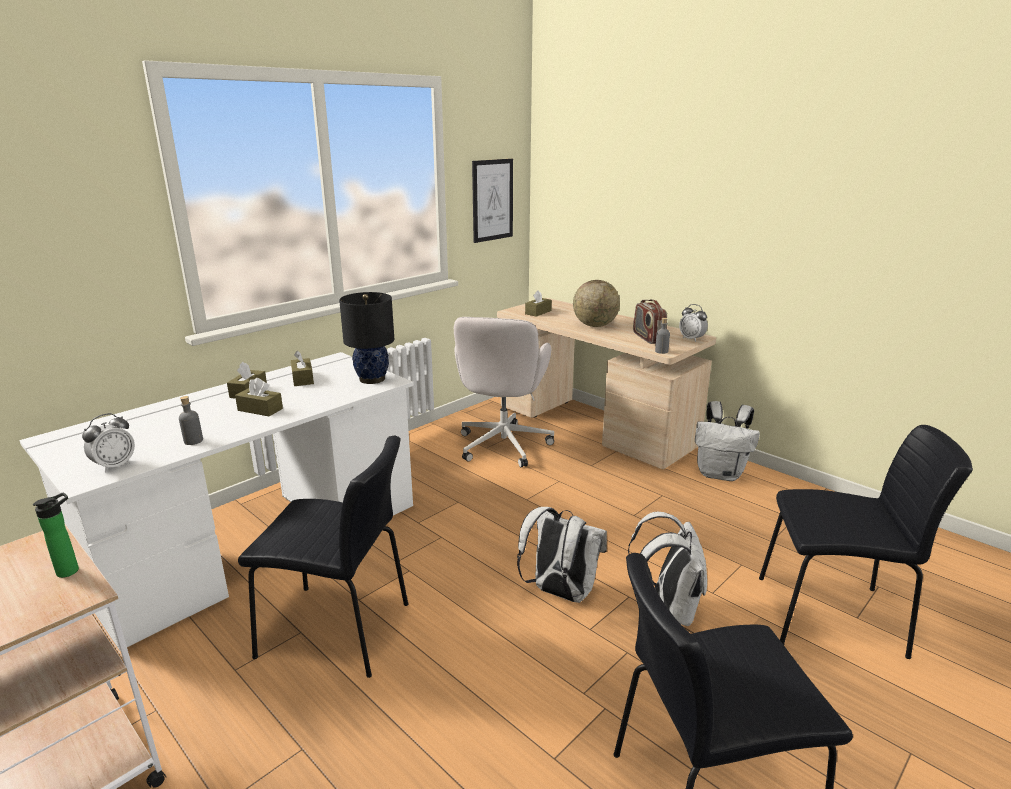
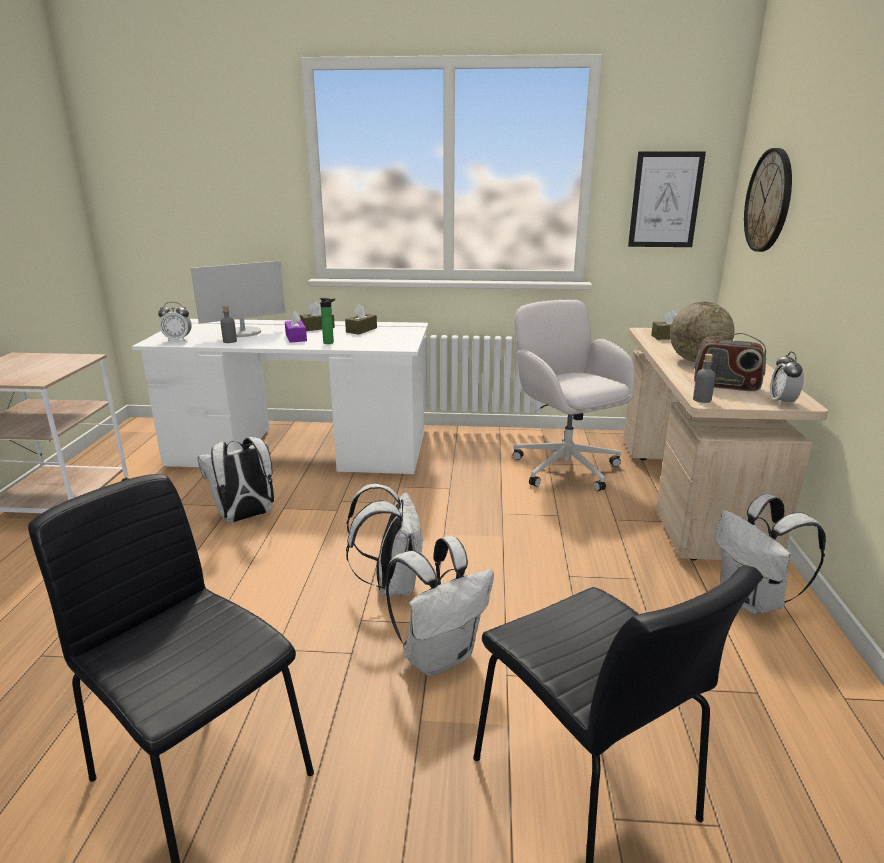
camera: 50 degrees right, 0 degrees up
bottle [33,493,79,578] -> bottle moved to [320,298,335,344]
brown tissue box [235,378,283,417] -> purple tissue box [285,311,307,343]
black chair [238,436,408,678] -> white backpack [198,437,274,522]
black table lamp [339,292,394,384] -> none
white office chair [454,317,554,467] -> white office chair turned 90 degrees clockwise [513,299,635,491]
radio [633,299,667,344] -> radio turned 105 degrees counterclockwise [694,333,766,391]
none -> monitor [191,261,286,337]
none -> wall clock [744,148,792,252]

